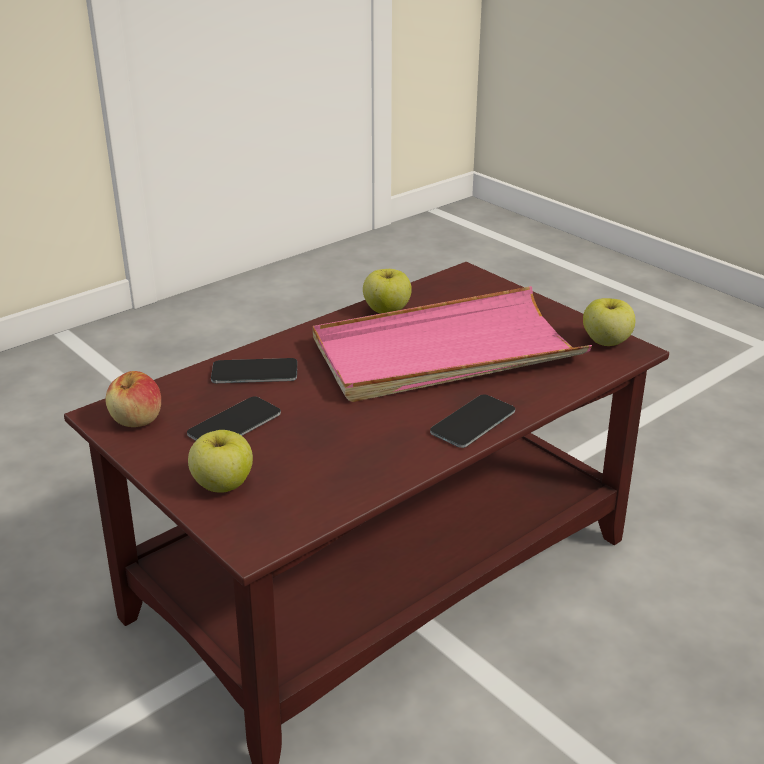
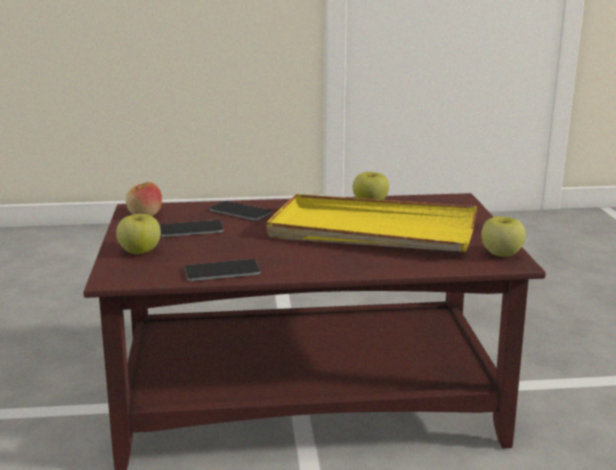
camera: 35 degrees right, 10 degrees down
pink tray [313,286,592,402] -> yellow tray [267,194,477,252]
phone [430,394,515,448] -> phone moved to [185,259,260,281]

